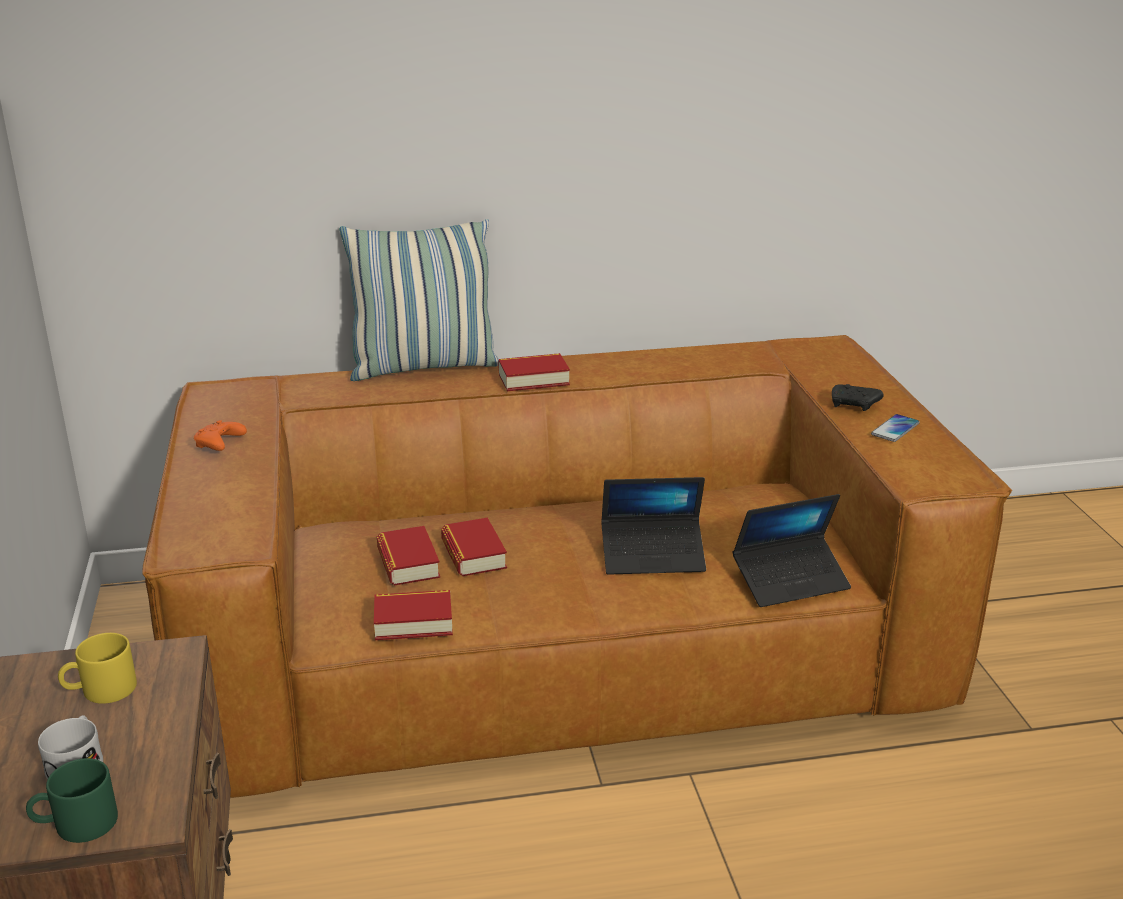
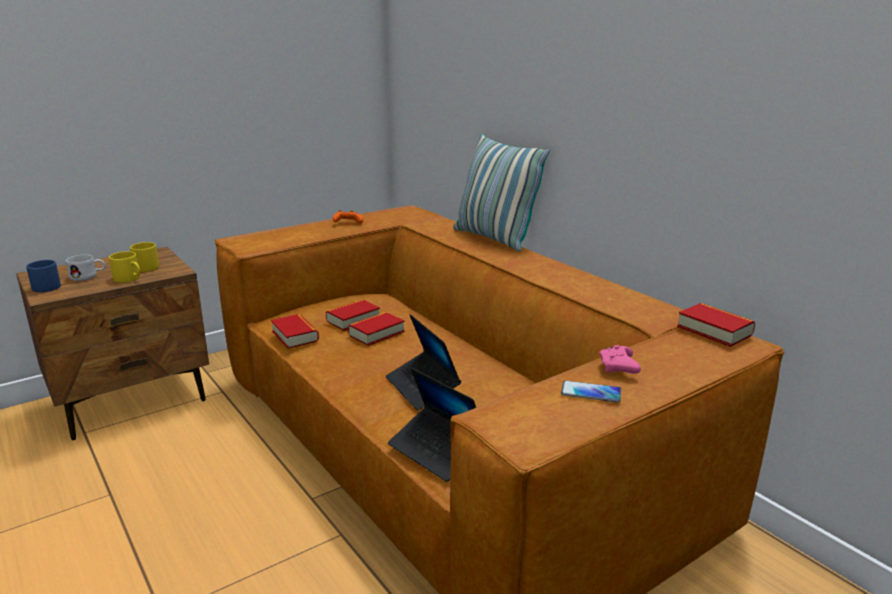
camera: 65 degrees right, 5 degrees down
green mug [26,758,118,843] -> blue mug [26,260,61,292]
book [498,353,570,391] -> book moved to [677,303,755,347]
black game controller [832,384,883,411] -> pink game controller [599,345,641,374]
none -> yellow mug [109,251,140,283]

